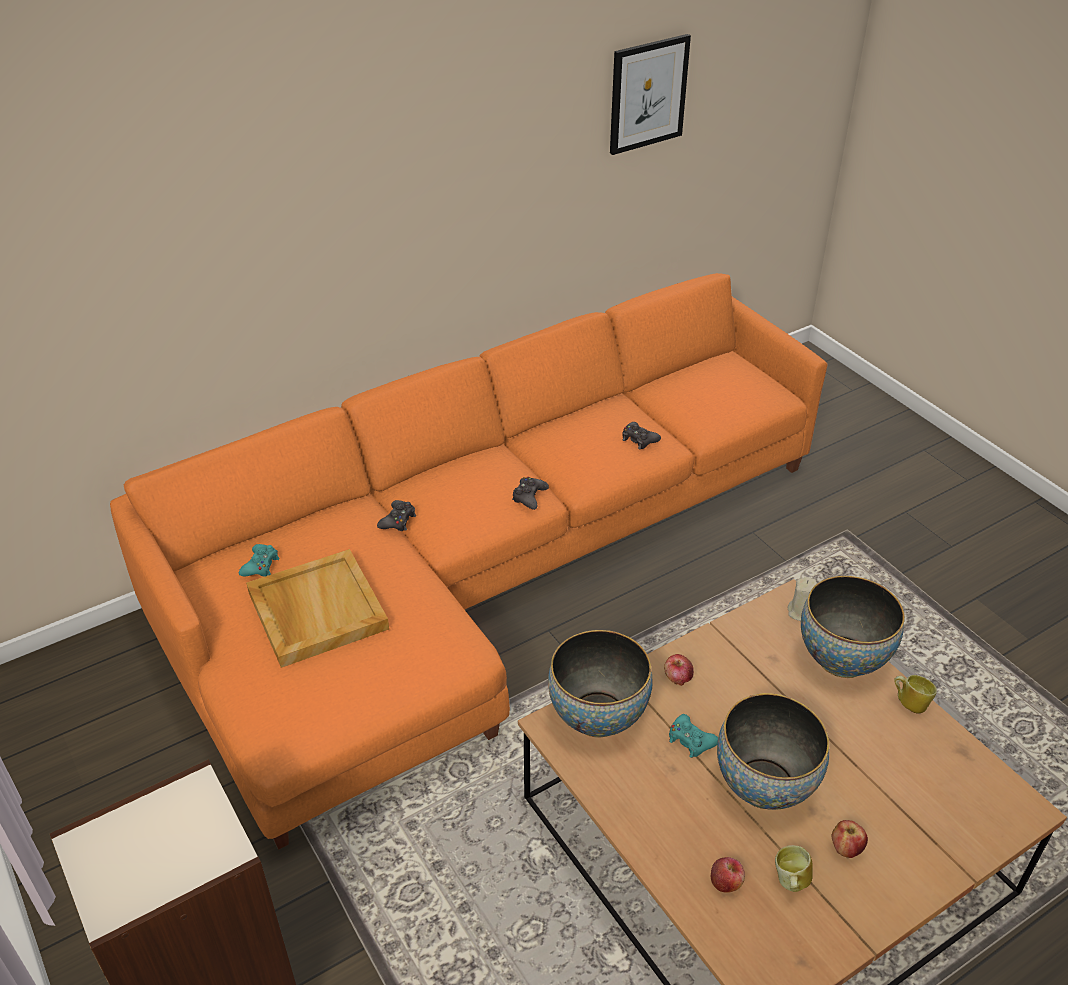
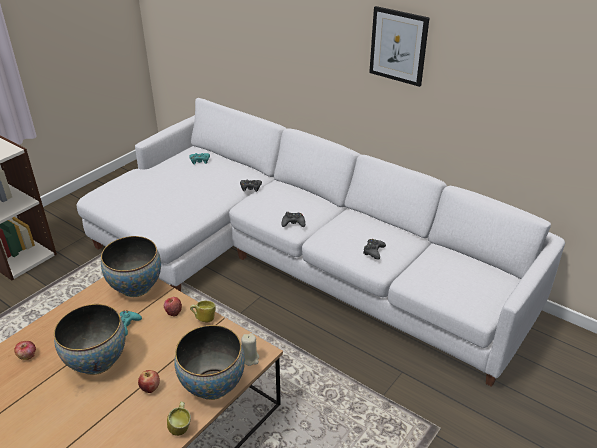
camera: 70 degrees right, 5 degrees down
orange sofa [110,273,828,850] -> white sofa [76,98,565,387]
beige tray [246,549,389,668] -> none
picture [610,34,691,155] -> picture moved to [369,6,430,87]
mug [775,845,813,892] -> mug moved to [190,301,215,323]
apple [832,820,868,858] -> apple moved to [138,370,160,393]

